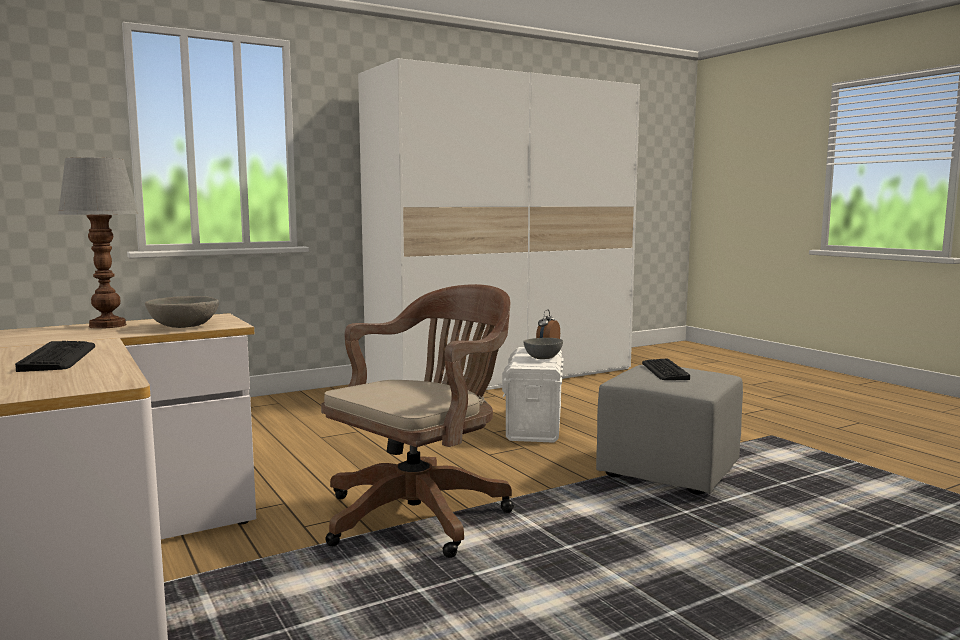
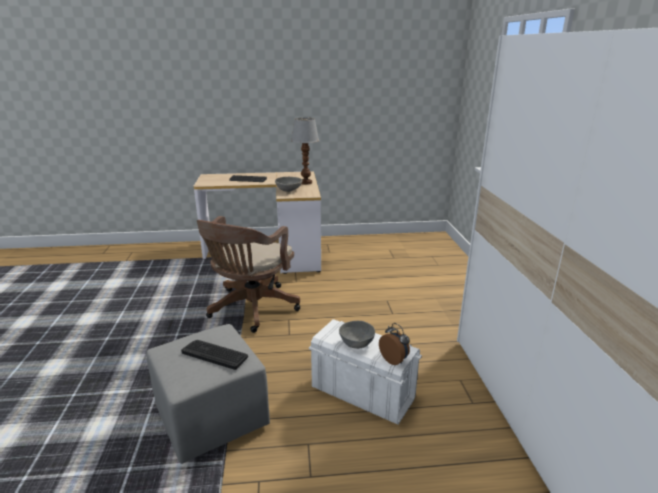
camera: 115 degrees right, 15 degrees up
brown office chair [321,284,514,558] -> brown office chair turned 45 degrees clockwise [197,216,300,333]

